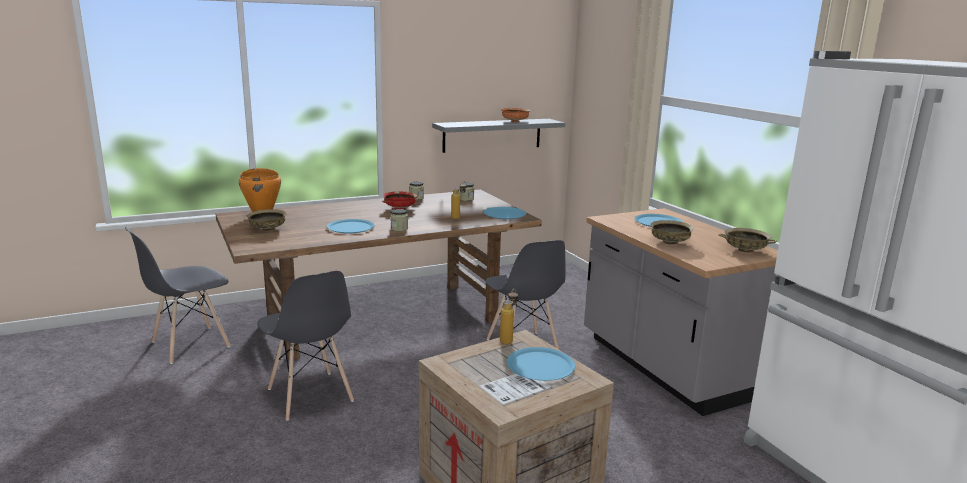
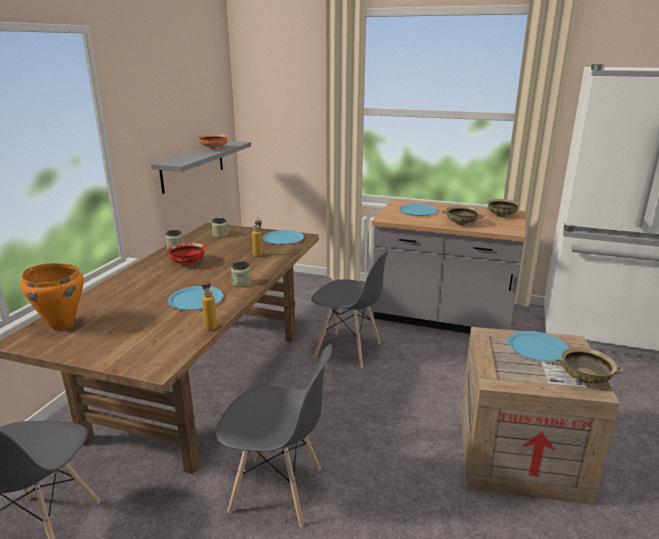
camera: 45 degrees left, 5 degrees up
beige bowl [247,209,287,231] -> beige bowl moved to [554,347,623,384]
bottle [500,290,518,344] -> bottle moved to [201,277,217,330]

